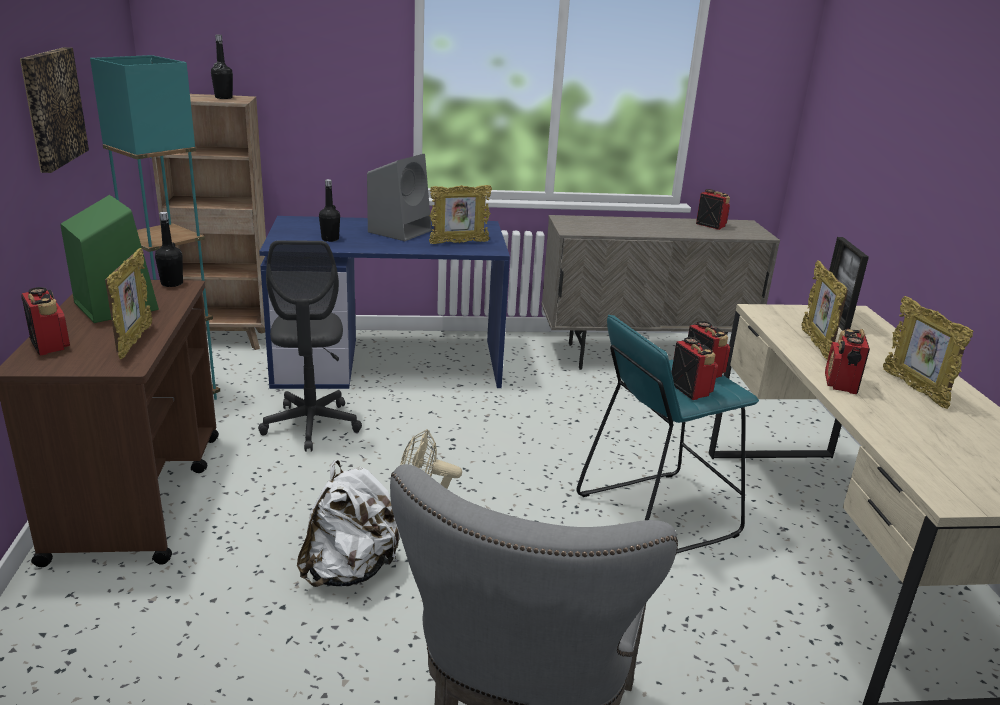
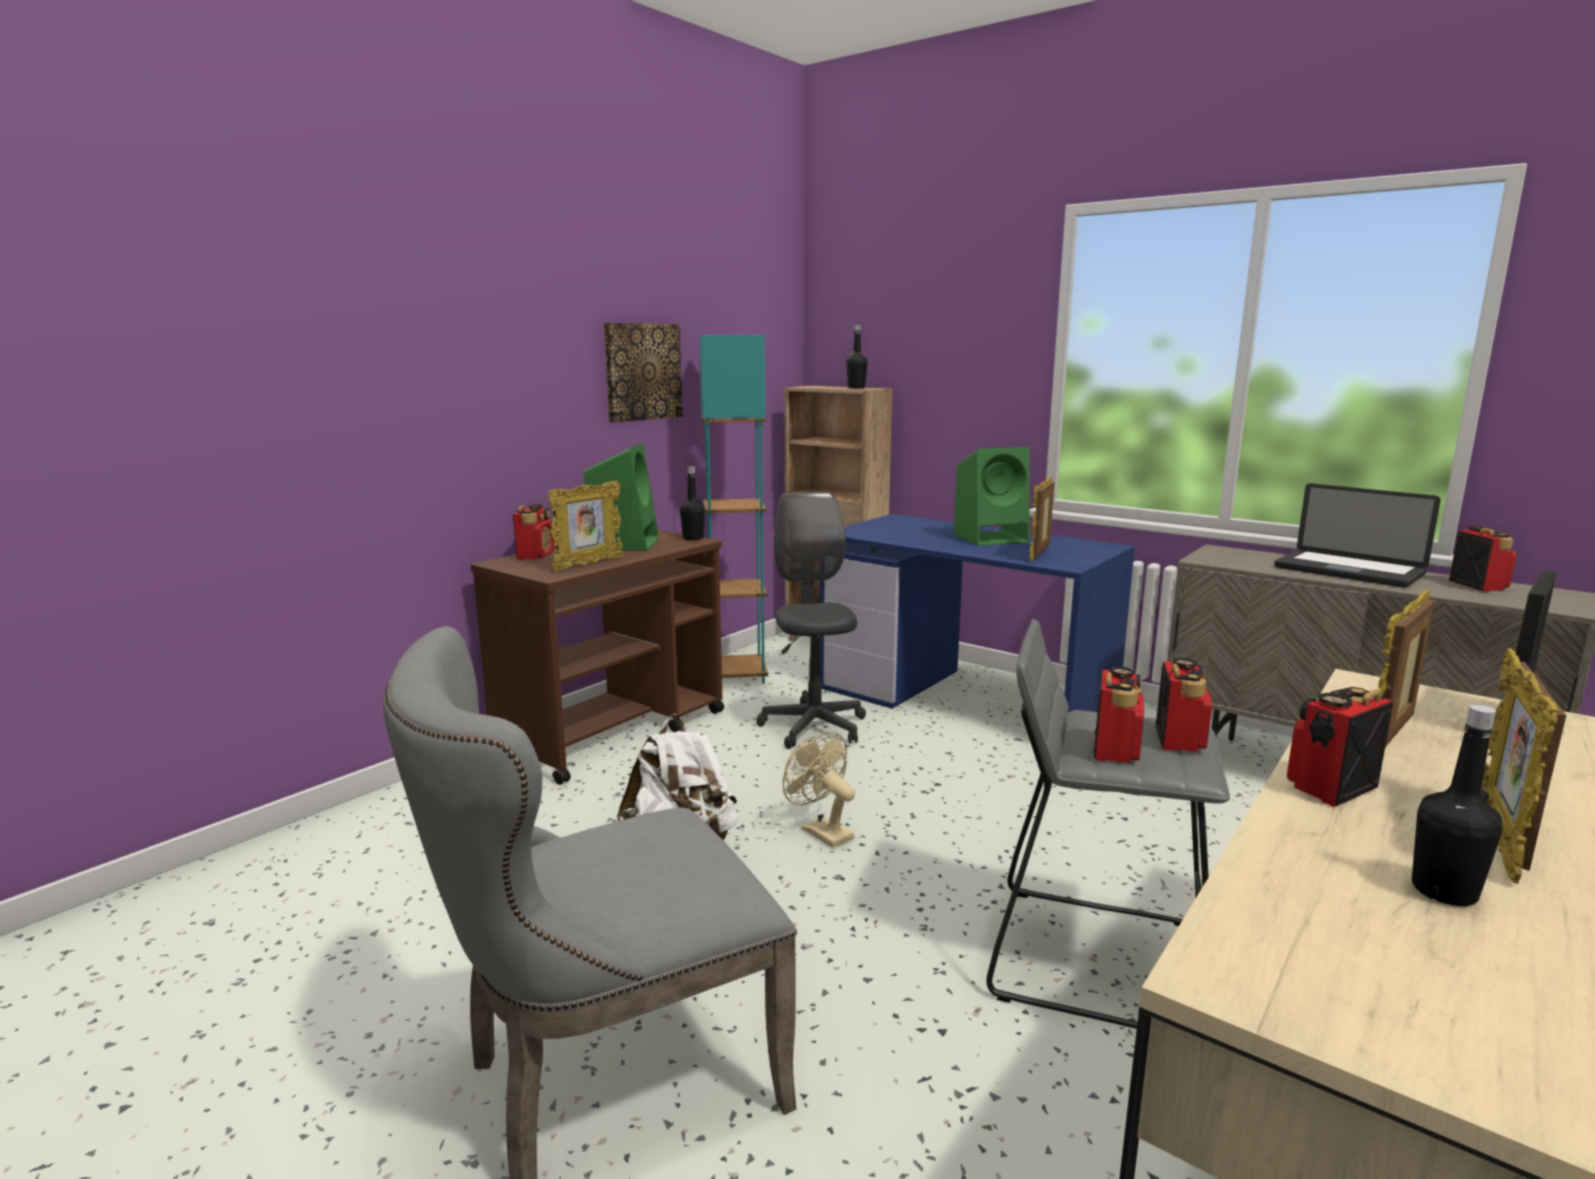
camera: 45 degrees right, 10 degrees down
grey office chair [258,240,362,452] -> grey office chair turned 135 degrees clockwise [756,492,866,749]
black bottle [319,179,340,242] -> black bottle moved to [1412,704,1503,906]
grey speaker [367,154,432,241] -> green speaker [954,447,1030,546]
picture frame [429,185,492,244] -> picture frame turned 90 degrees clockwise [1029,477,1055,562]
turquoise stool [576,315,759,554] -> grey stool [987,619,1230,1029]
none -> laptop [1274,484,1441,588]

